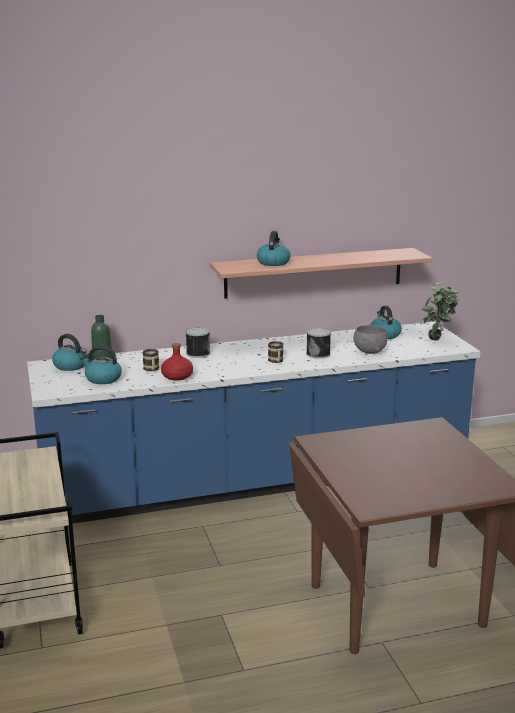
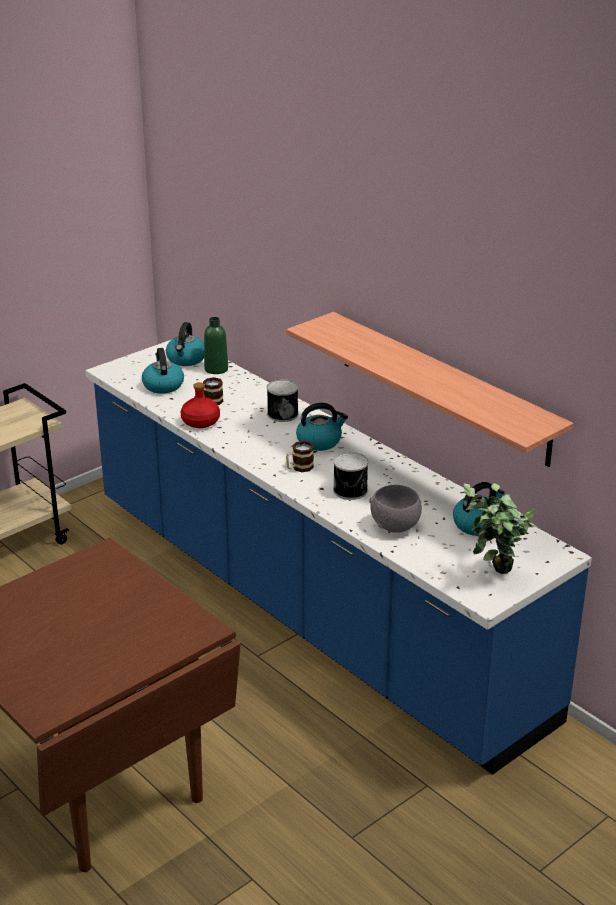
camera: 65 degrees right, 10 degrees up
kettle [257,231,290,266] -> kettle moved to [296,403,348,451]

